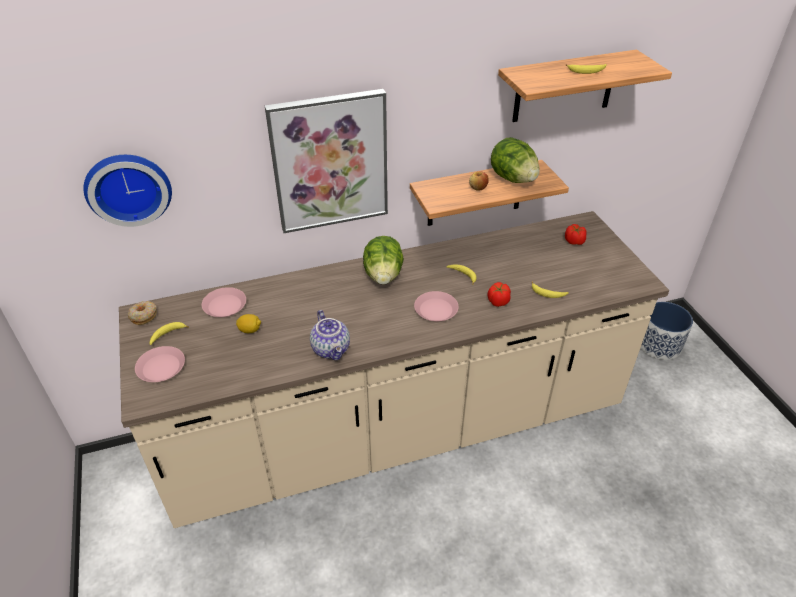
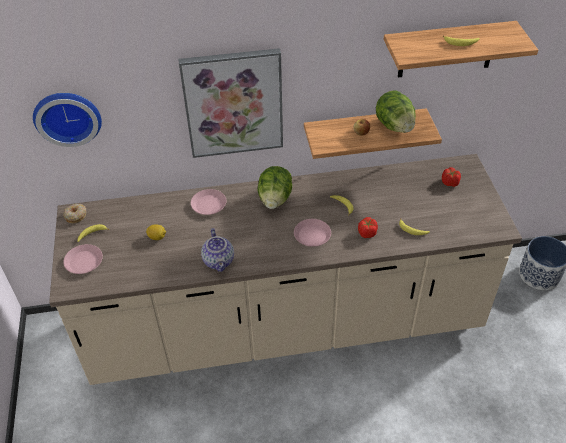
camera: 10 degrees right, 5 degrees up
pink plate [202,287,246,317] -> pink plate moved to [191,189,226,215]

